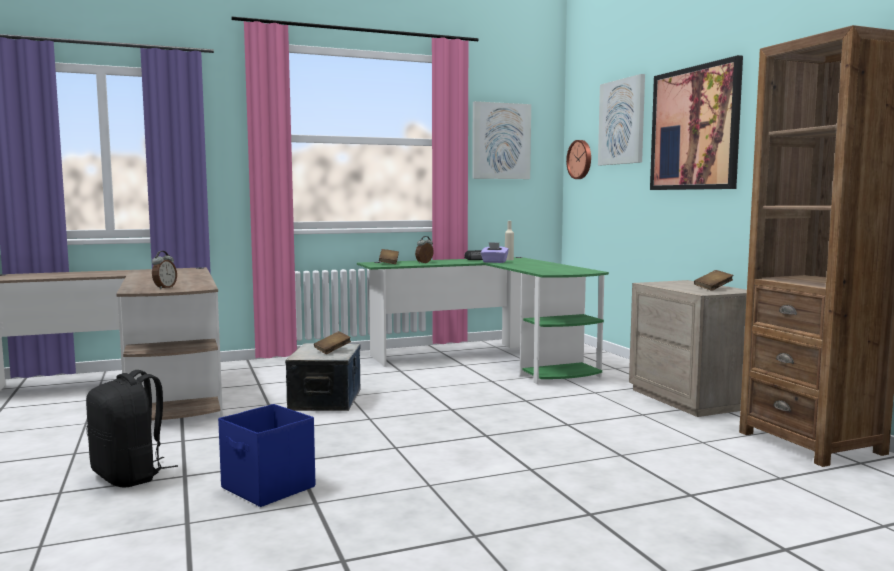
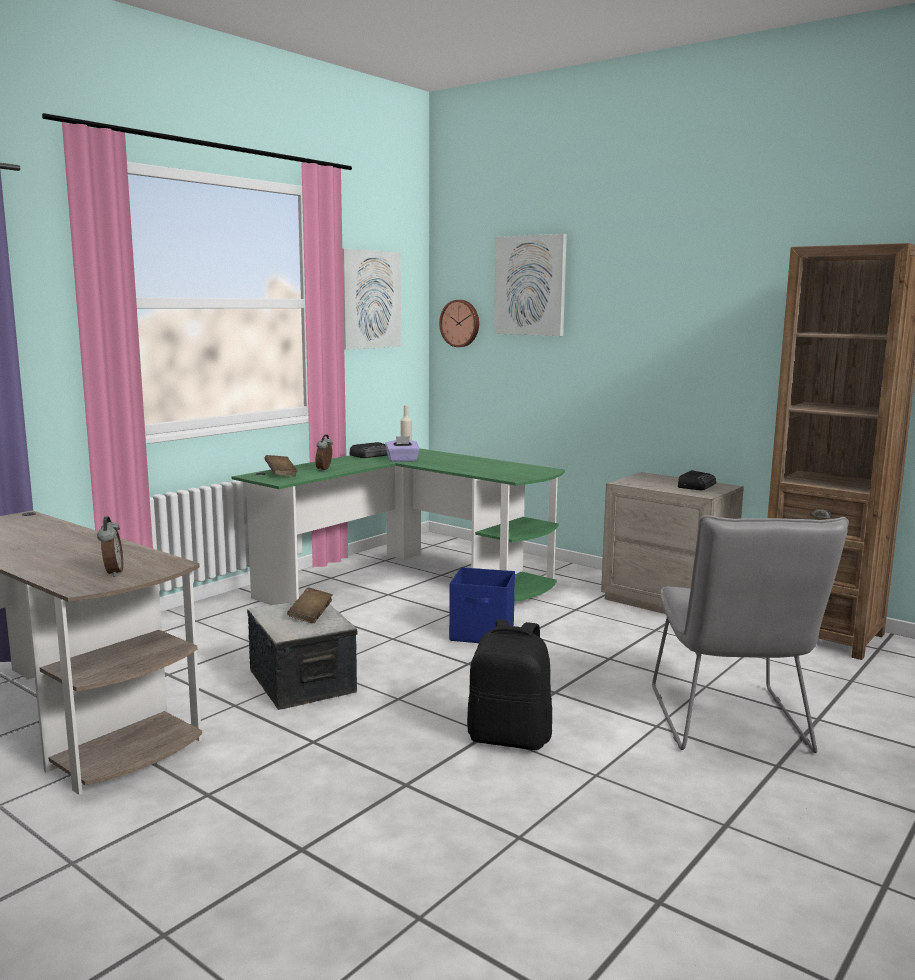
camera: 30 degrees left, 5 degrees up
black backpack [86,370,178,488] -> black backpack moved to [467,620,552,750]
blue storage box [218,404,315,507] -> blue storage box moved to [449,567,515,643]
picture [650,55,743,190] -> none
brown book [694,270,733,291] -> radio [678,470,716,490]
none -> grey chair [652,515,849,753]

